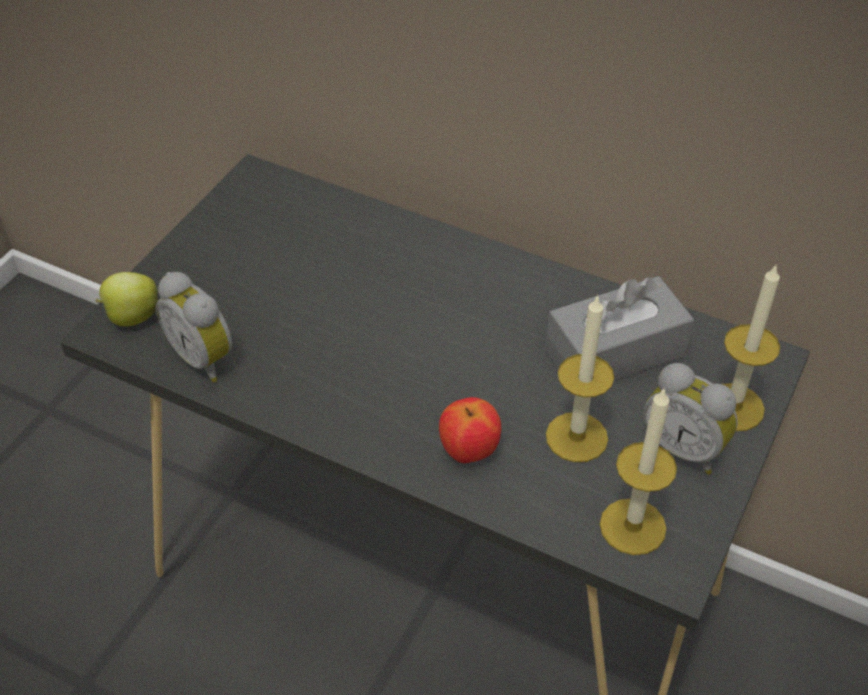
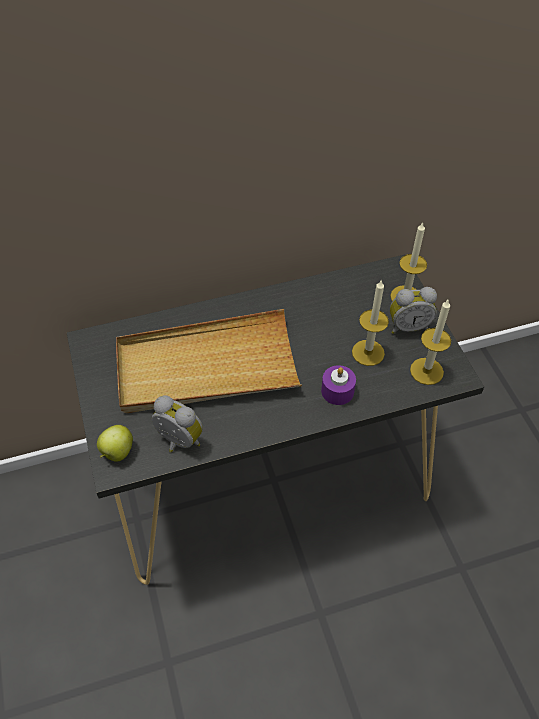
camera: 45 degrees left, 5 degrees up
alarm clock [156,272,232,383] -> alarm clock turned 150 degrees counterclockwise [152,395,203,453]
apple [439,397,501,463] -> purple candle [321,365,356,405]
grey tissue box [545,276,694,381] -> none
none -> beige tray [116,309,302,413]

